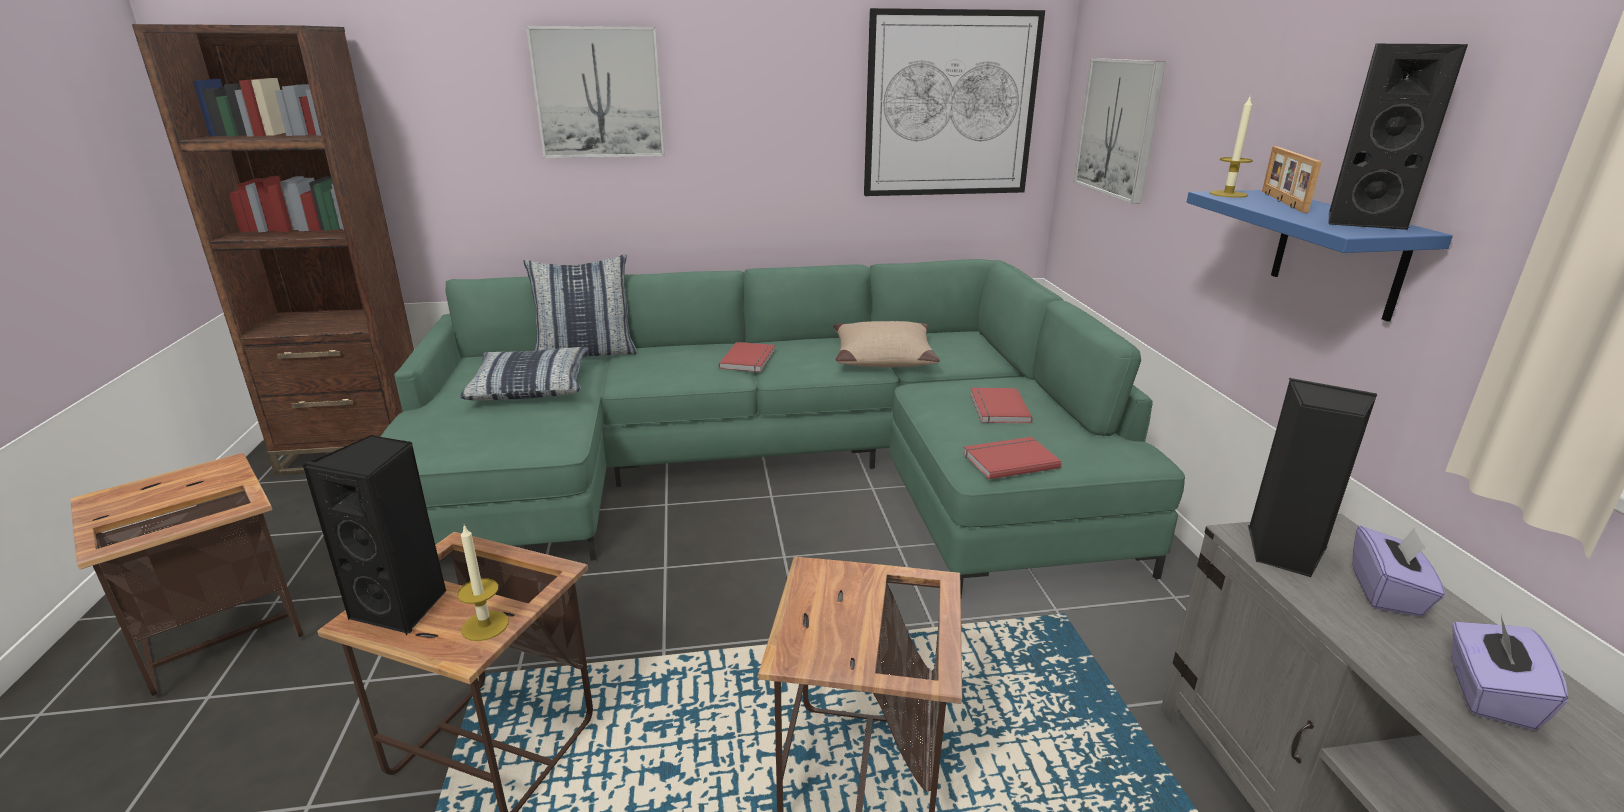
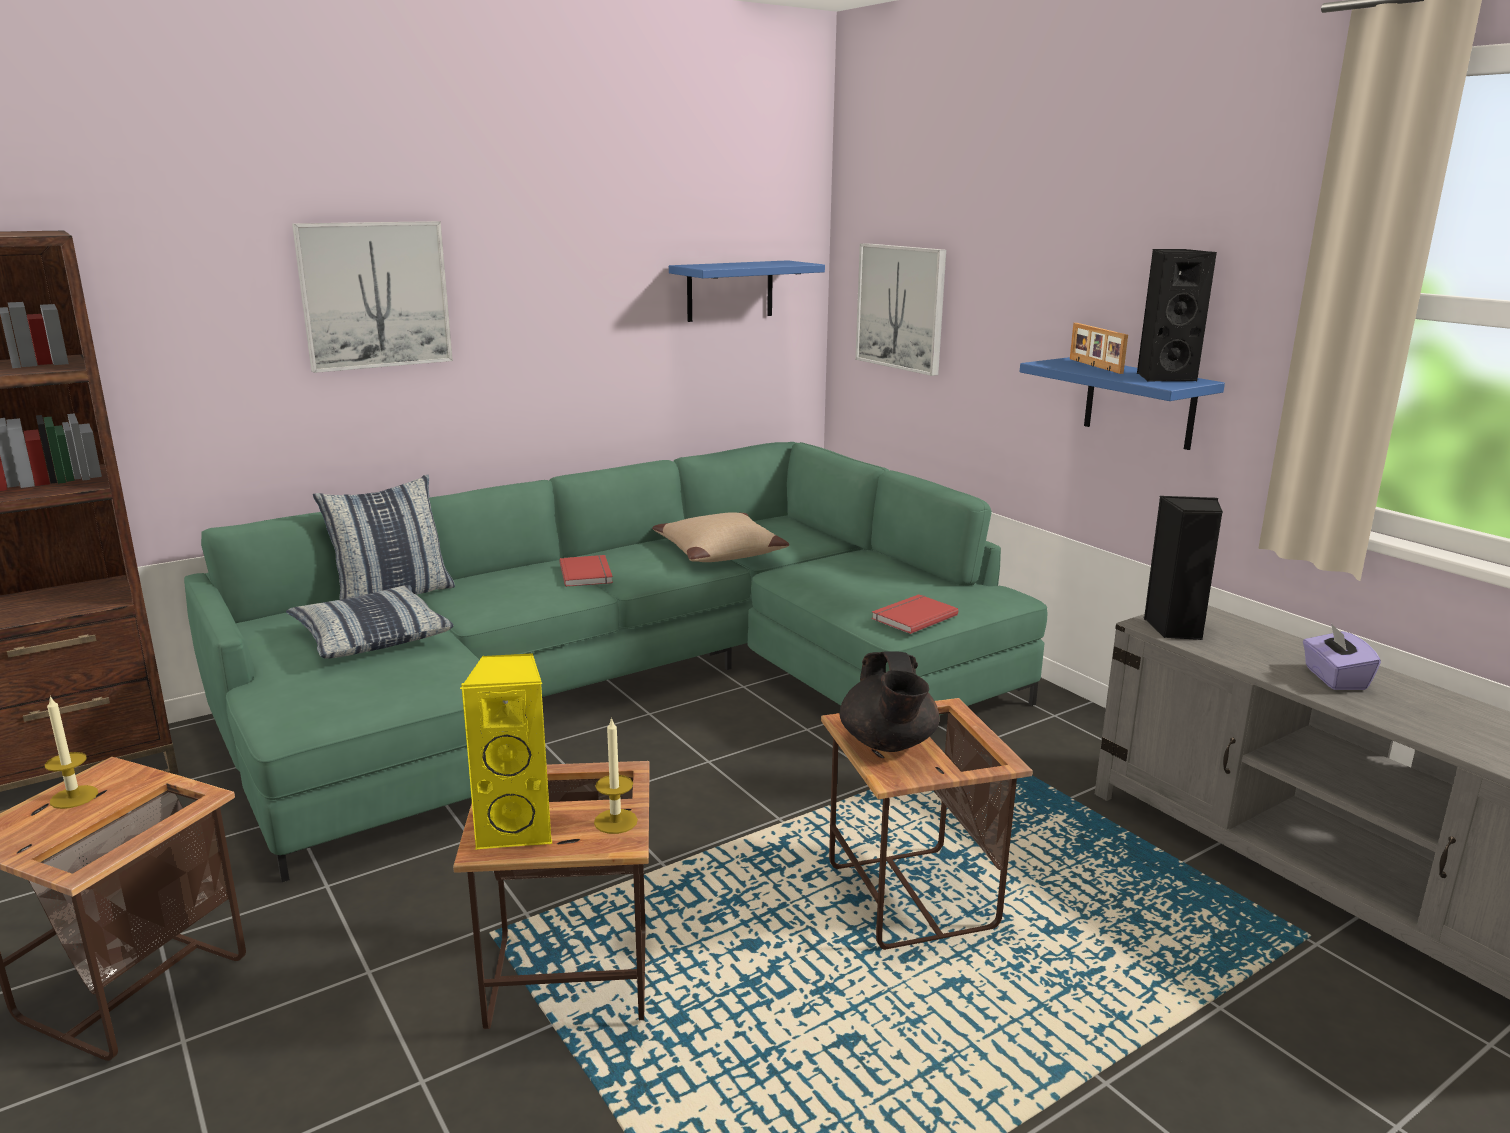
camera: 25 degrees left, 5 degrees down
black speaker [303,435,447,635] -> yellow speaker [460,653,552,850]
picture [864,8,1045,196] -> blue shelf [669,260,825,322]
red book [970,387,1033,423] -> none
candle [1210,95,1253,198] -> candle moved to [45,695,98,809]
purple tissue box [1352,526,1445,617] -> none
none -> black teapot [839,651,939,752]

